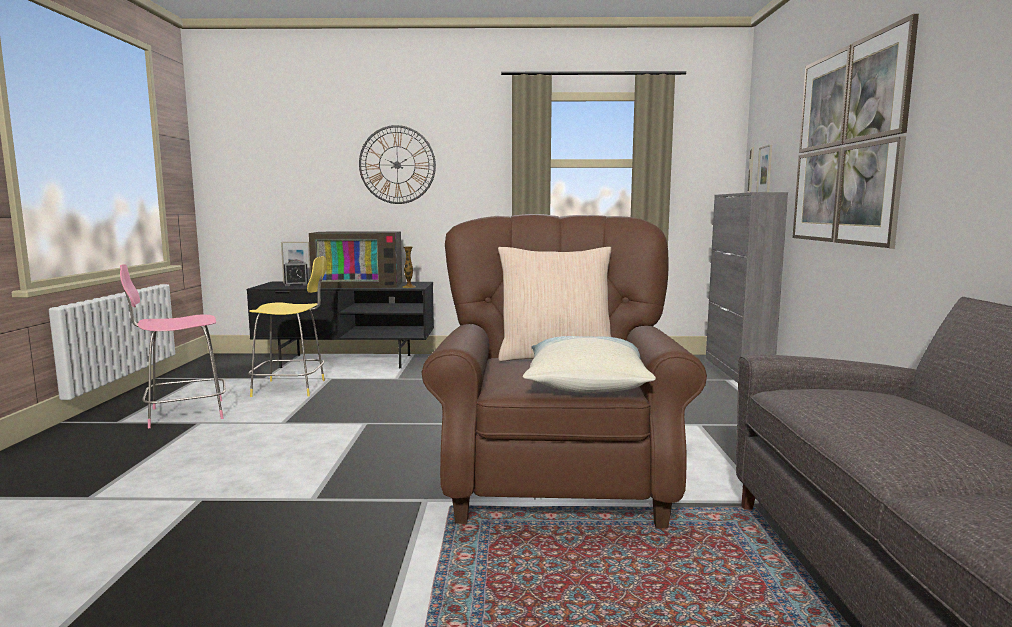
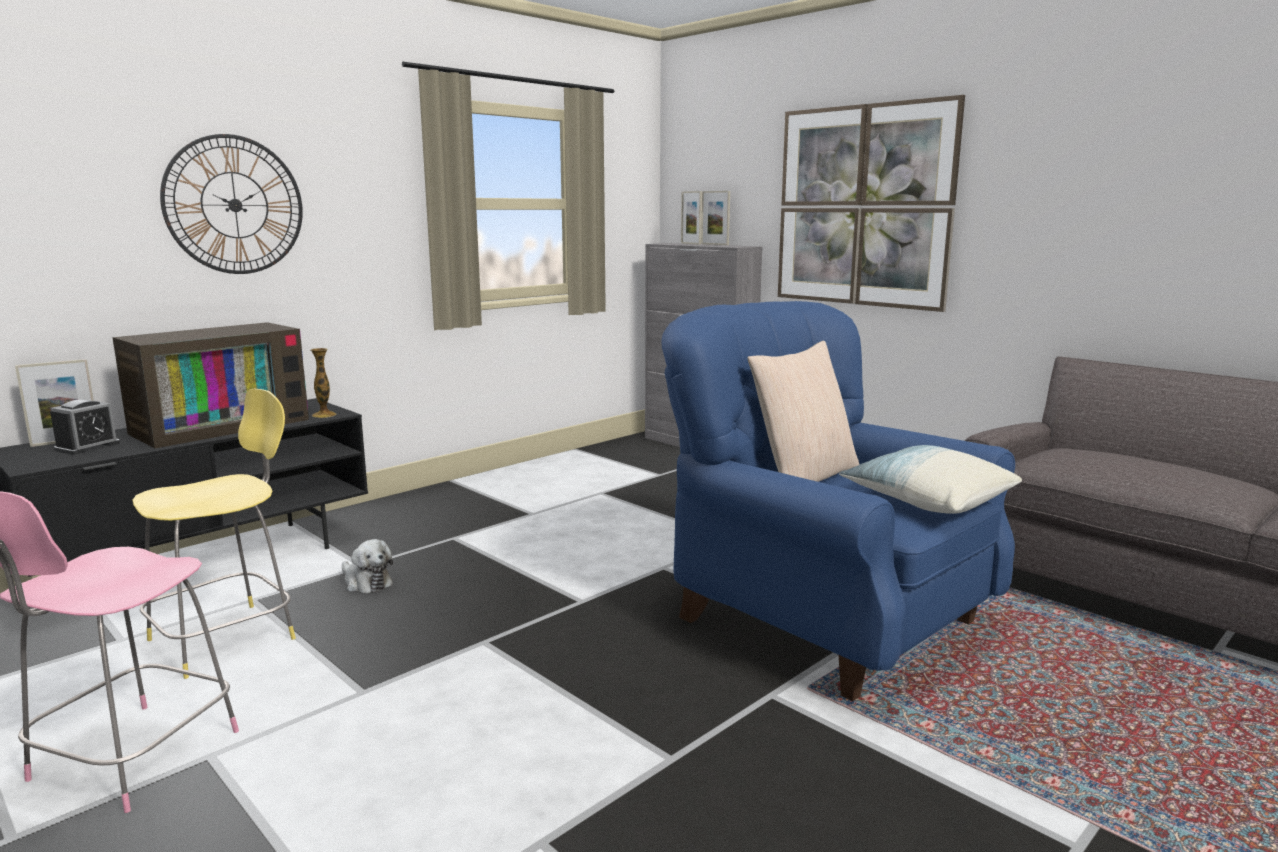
camera: 45 degrees left, 5 degrees up
brown armchair [422,214,707,528] -> blue armchair [661,301,1015,701]
none -> plush toy [342,539,393,593]

